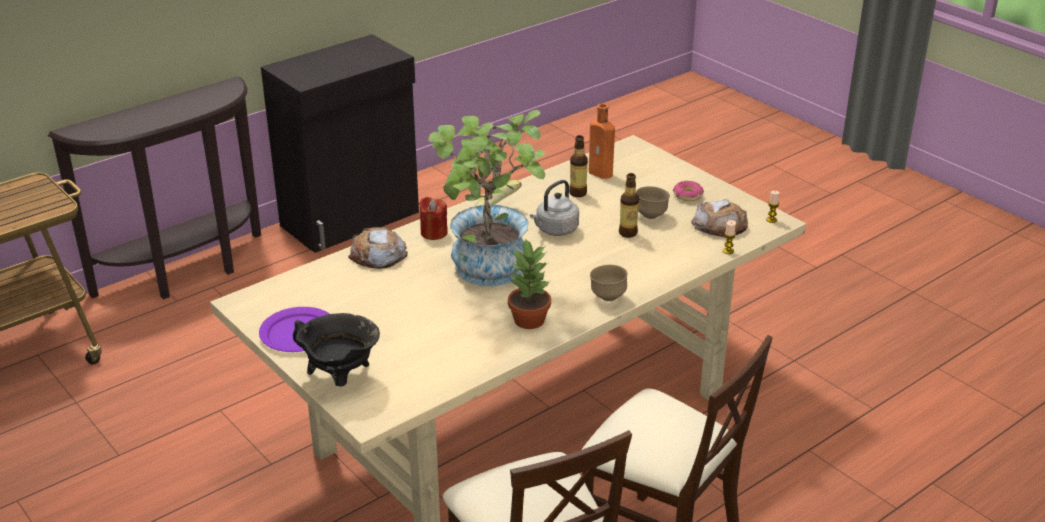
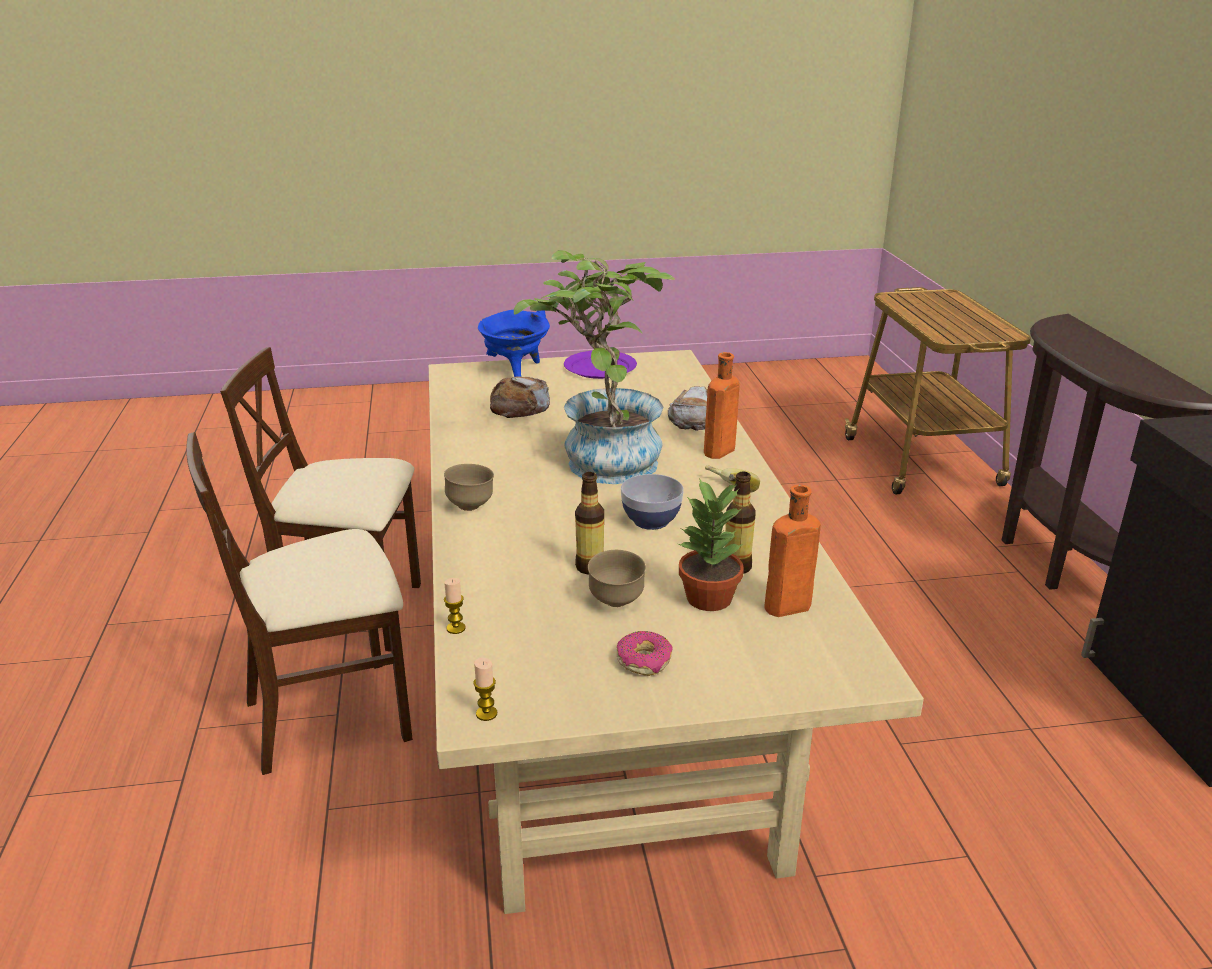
camera: 120 degrees right, 5 degrees down
black cooking pot [293,313,380,387] -> blue cooking pot [478,310,550,377]
red candle [419,197,448,240] -> orange bottle [704,352,740,459]
potted plant [508,238,551,329] -> potted plant moved to [679,478,744,611]
grey kettle [530,180,579,236] -> bowl [621,474,684,530]
bread [692,199,748,238] -> bread moved to [490,376,550,418]

